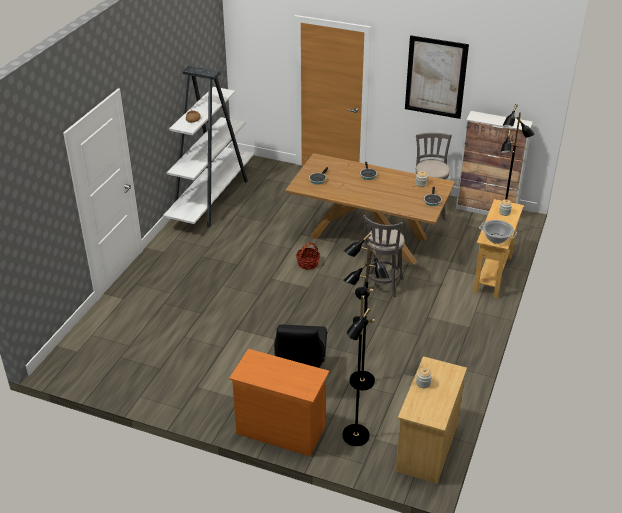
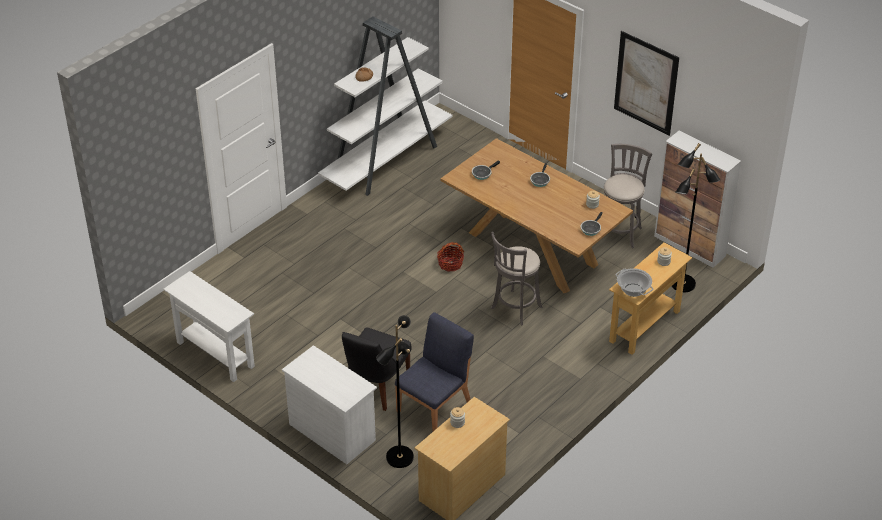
camera: 20 degrees right, 5 degrees up
orange dresser [229,349,329,456] -> white dresser [282,345,377,464]
black floor lamp [343,233,389,390] -> blue chair [395,312,474,431]
none -> white console table [163,271,255,382]

